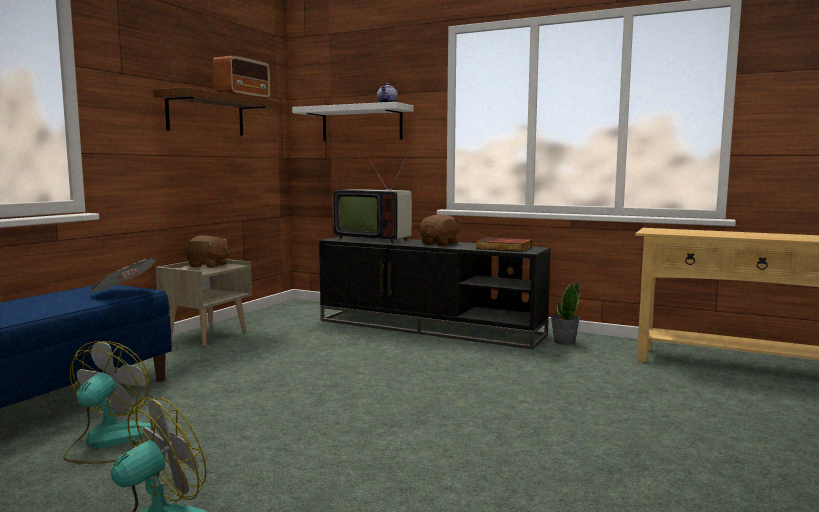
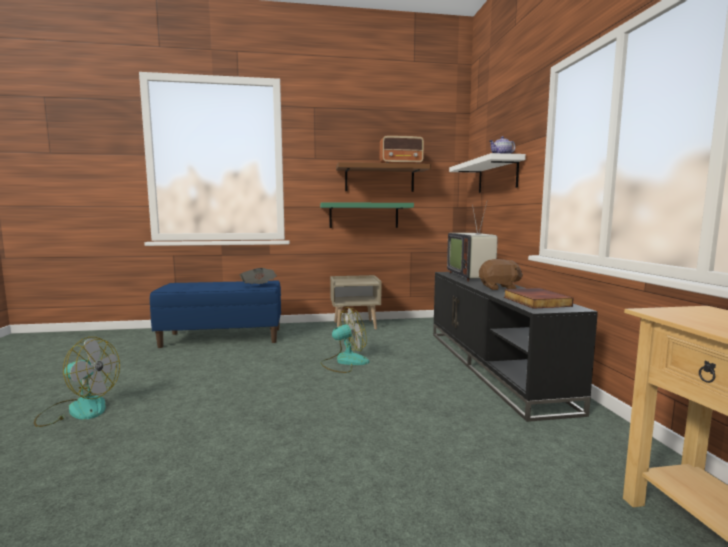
camera: 55 degrees right, 0 degrees up
fan [63,341,152,464] -> fan moved to [321,307,369,373]
brown plush toy [185,235,230,268] -> none
potted plant [551,282,580,345] -> none
none -> green shelf [320,202,414,228]

